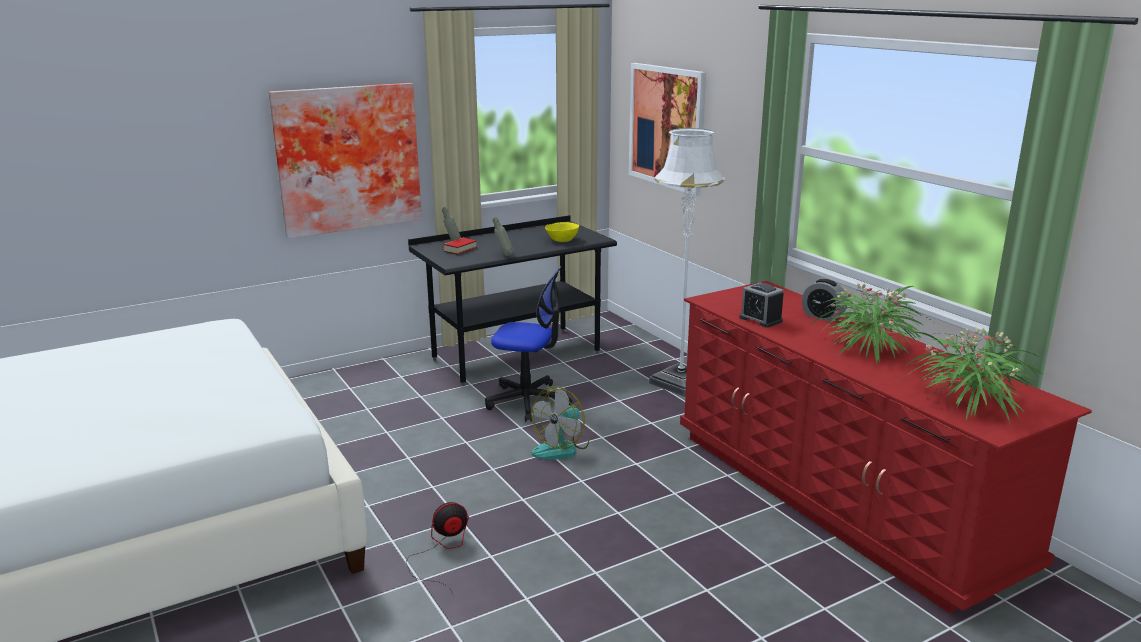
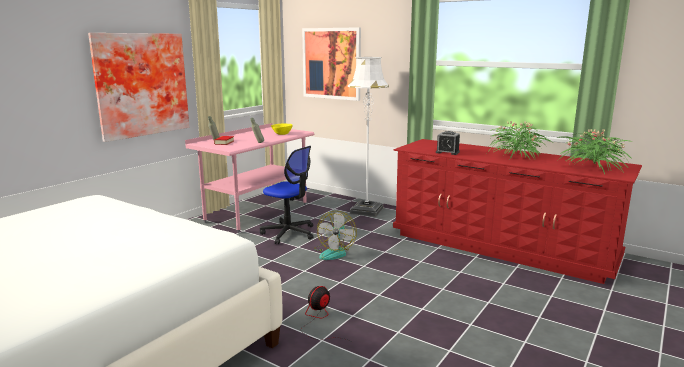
camera: 25 degrees left, 5 degrees down
black desk [408,215,617,386] -> pink desk [185,123,314,233]
office chair [485,266,572,422] -> office chair turned 45 degrees clockwise [260,146,314,244]
alarm clock [802,279,847,322] -> none

